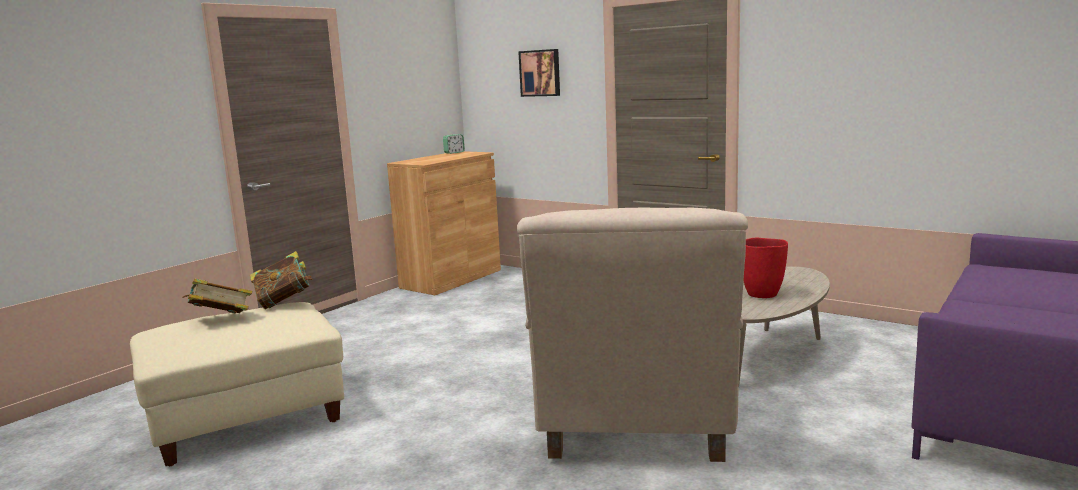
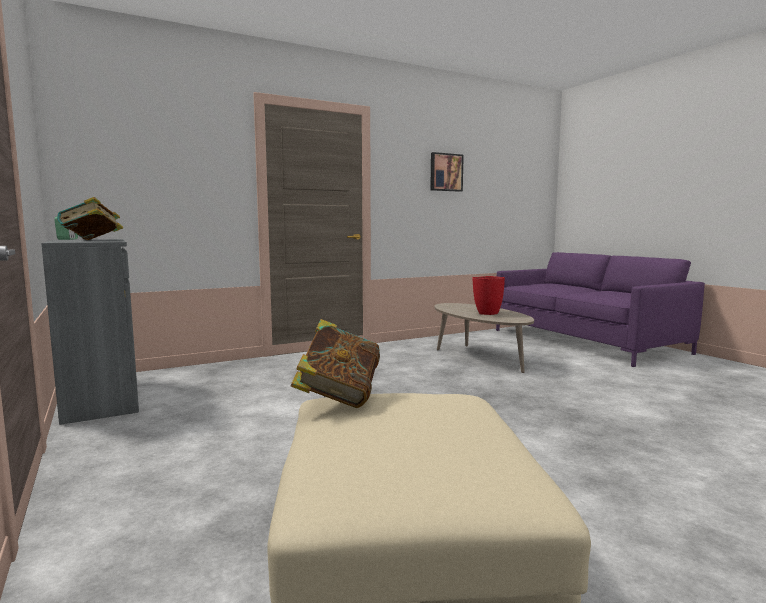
camera: 65 degrees left, 5 degrees down
book [182,278,252,313] -> book moved to [57,197,123,240]
brown cabinet [387,151,501,295] -> grey cabinet [41,239,139,425]
beige armchair [517,208,748,462] -> none
picture [518,49,560,97] -> picture moved to [430,152,464,192]

